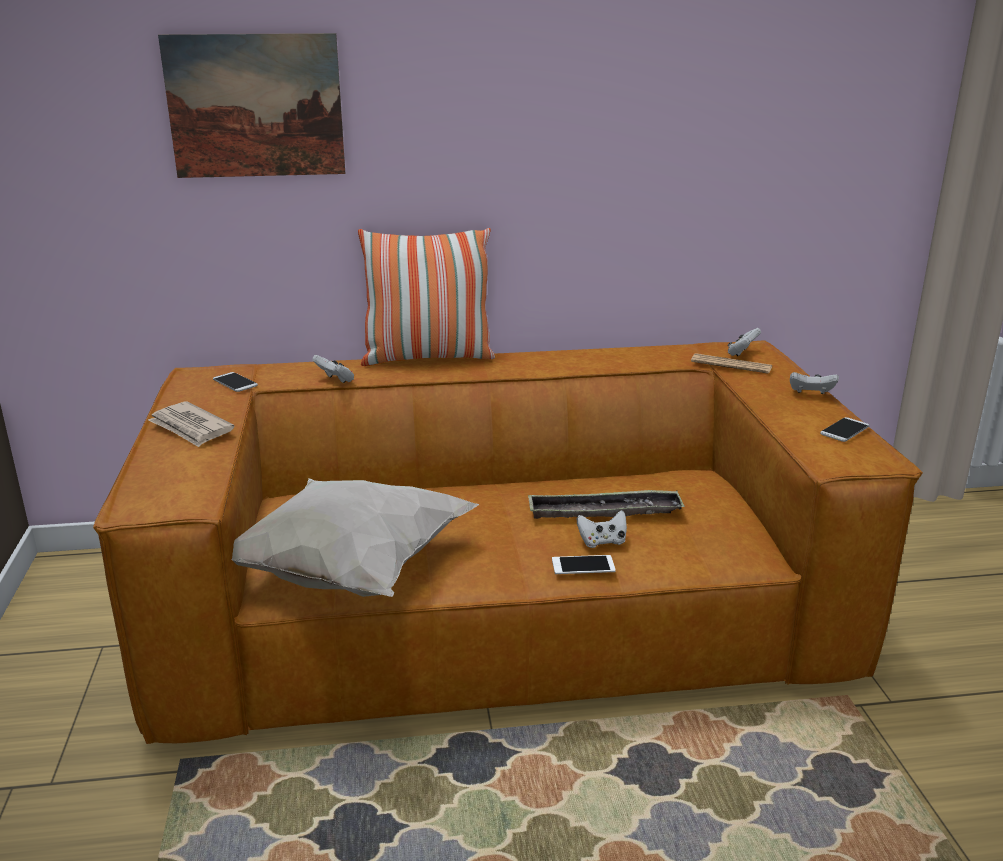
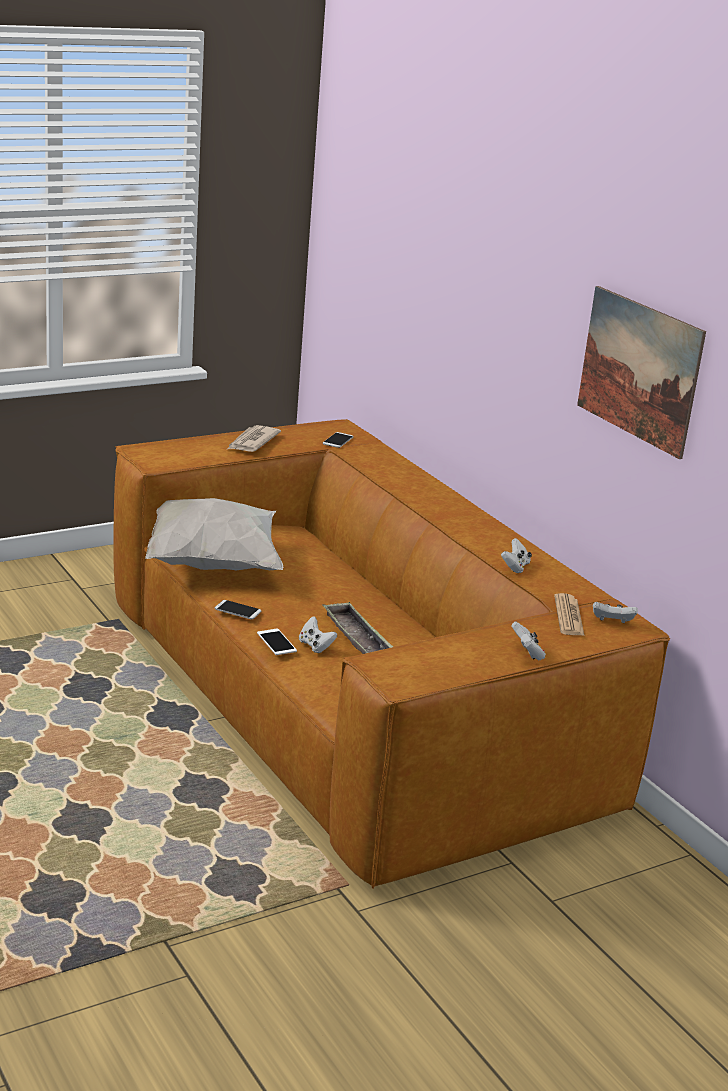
camera: 65 degrees right, 0 degrees up
picture [158,33,345,178] -> picture moved to [577,286,706,459]
white game controller [312,355,354,383] -> white game controller moved to [501,538,532,573]
pillow [358,228,495,366] -> none
phone [820,417,869,442] -> phone moved to [215,600,262,619]

